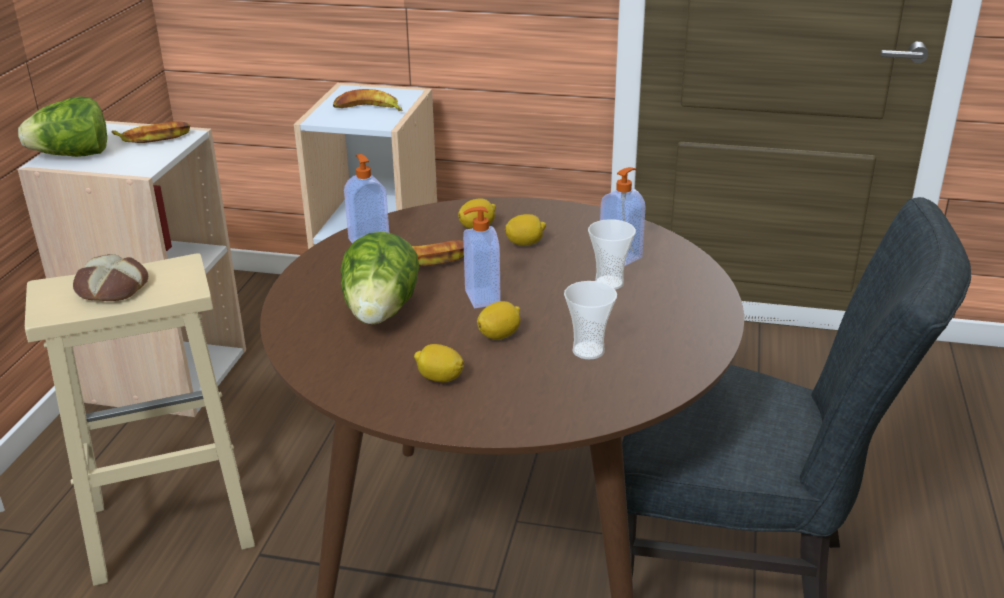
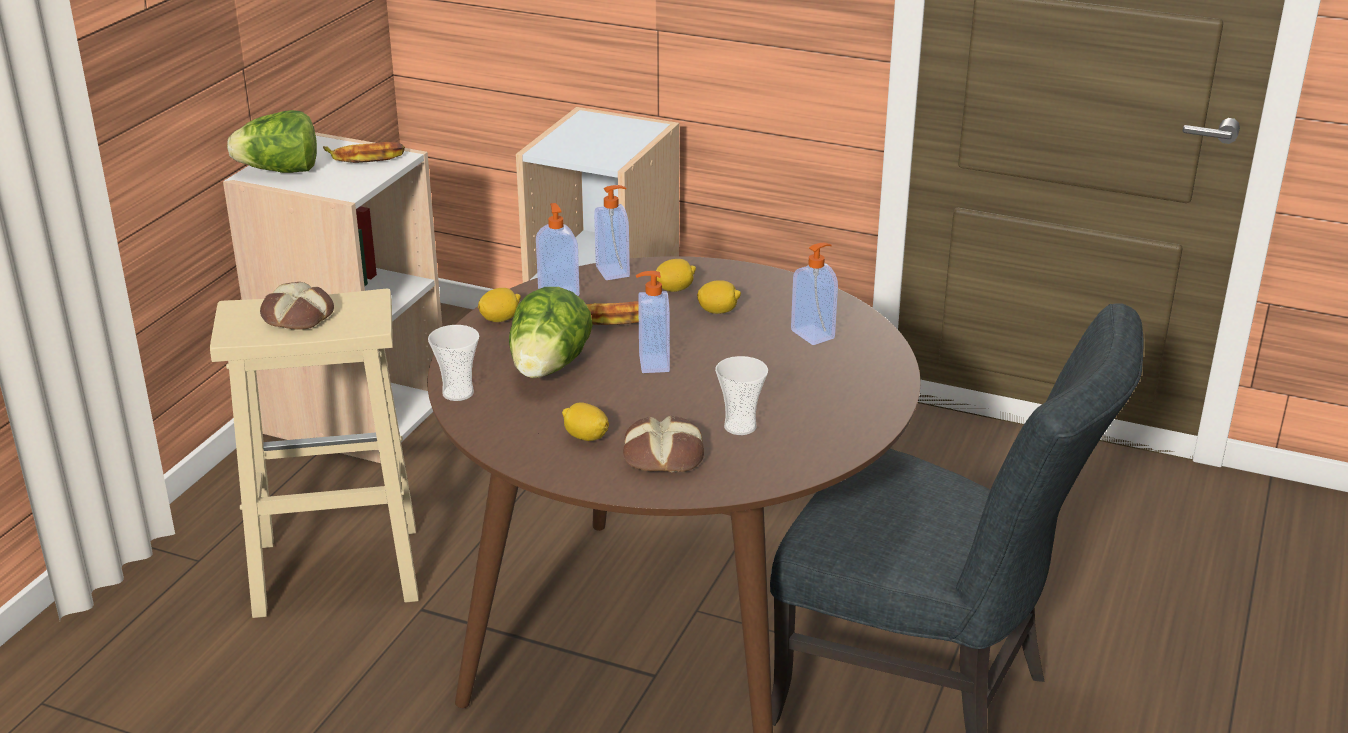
camera: 10 degrees right, 0 degrees up
banana [333,89,402,111] -> none
lemon [477,301,521,340] -> lemon moved to [478,288,521,322]
cup [588,219,636,290] -> cup moved to [428,325,479,401]
none -> soap dispenser [594,185,630,280]
none -> bread [623,416,704,472]

